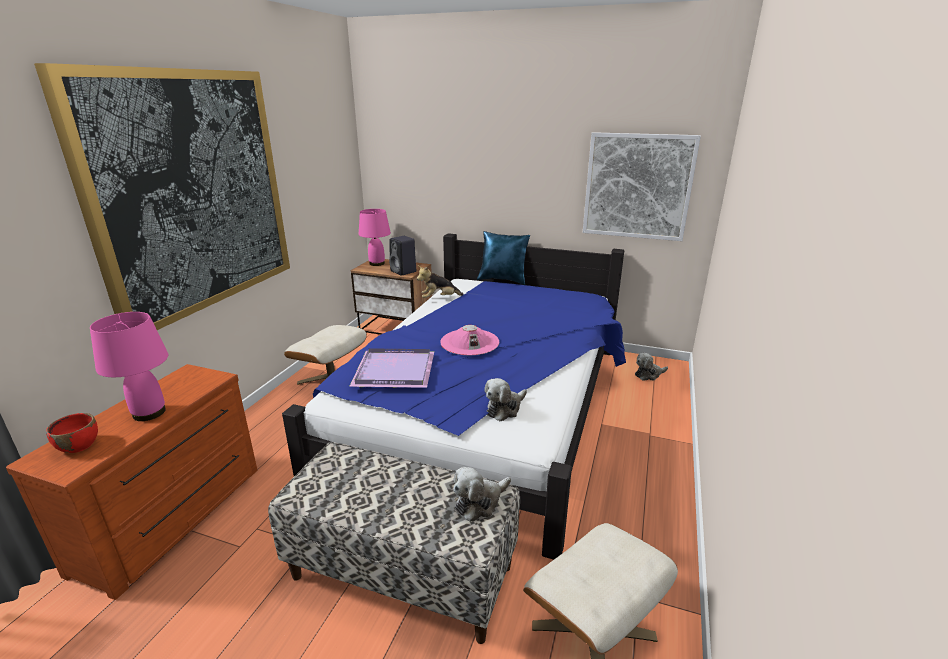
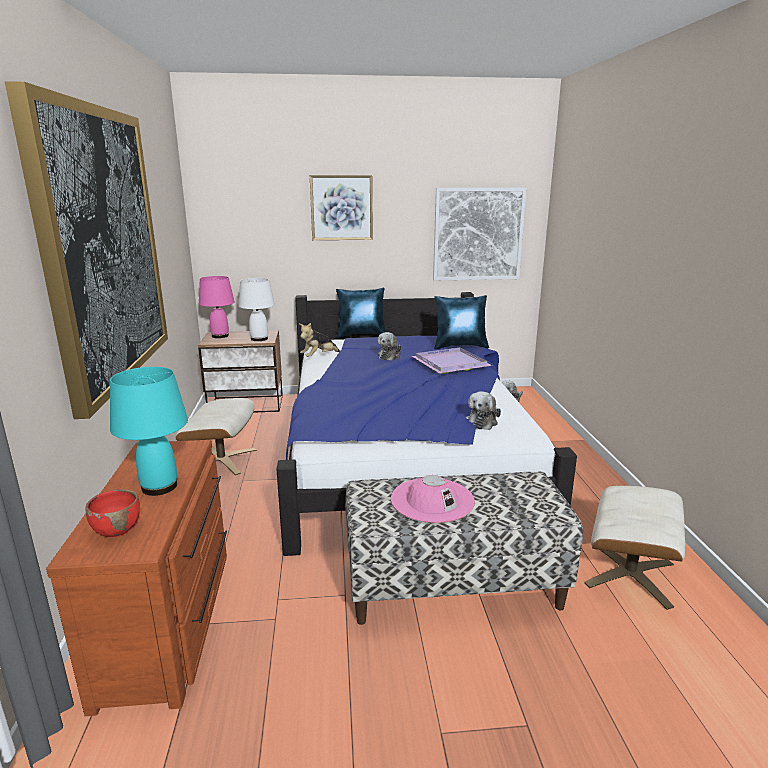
camera: 25 degrees left, 5 degrees down
pink table lamp [90,312,168,421] -> turquoise table lamp [110,367,188,496]
purple tray [349,348,434,388] -> purple tray moved to [412,348,492,374]
black speaker [389,236,416,275] -> white table lamp [239,278,275,341]
pink hat [440,325,499,355] -> pink hat moved to [391,475,475,523]
plush toy [453,467,511,522] -> plush toy moved to [378,332,401,361]
none -> picture [310,175,373,240]
none -> blue pillow [434,295,489,349]

